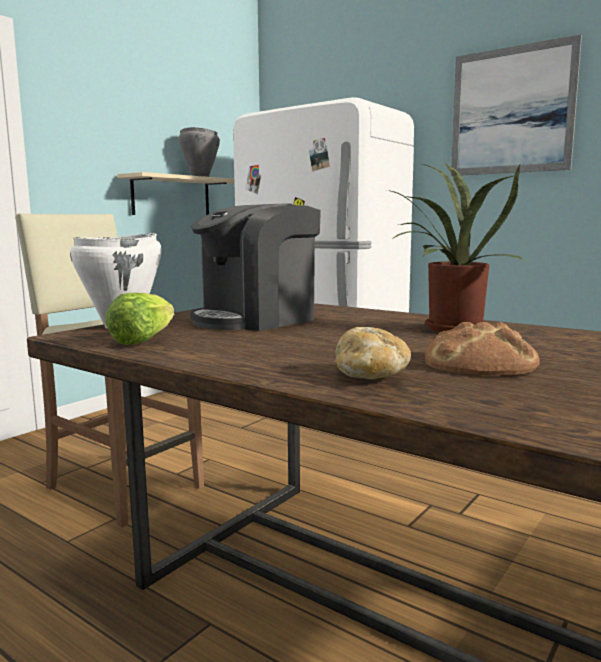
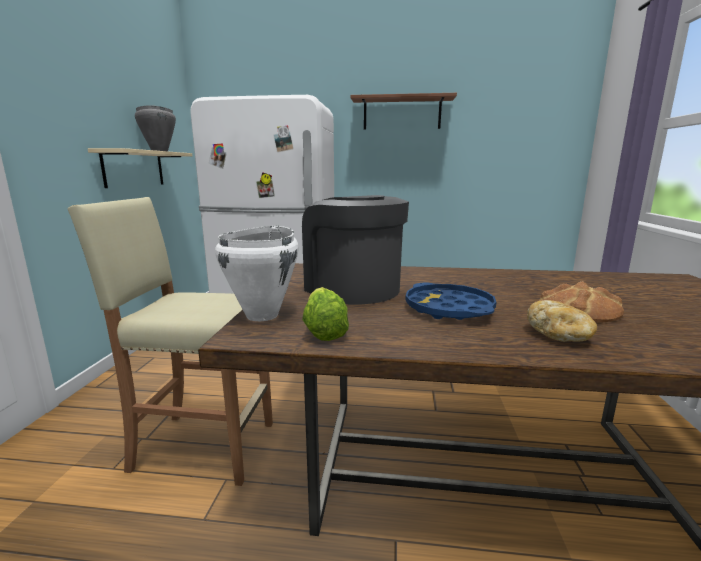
camera: 30 degrees left, 5 degrees up
coffee machine [190,203,321,331] -> coffee machine turned 120 degrees clockwise [302,195,409,305]
potted plant [387,164,524,332] -> none
picture [451,34,582,176] -> brown shelf [350,93,457,130]
none -> blue tray [405,283,496,320]

